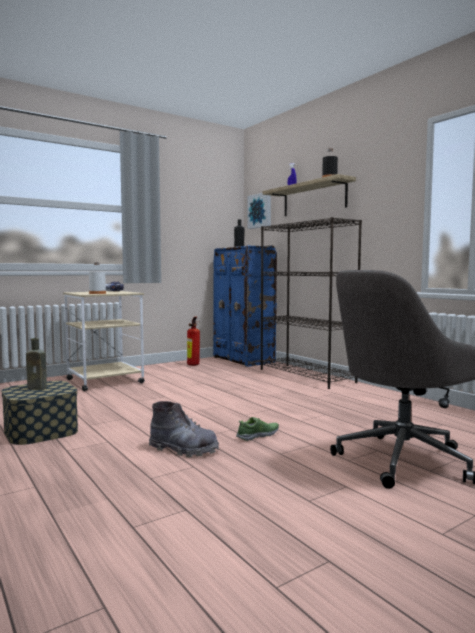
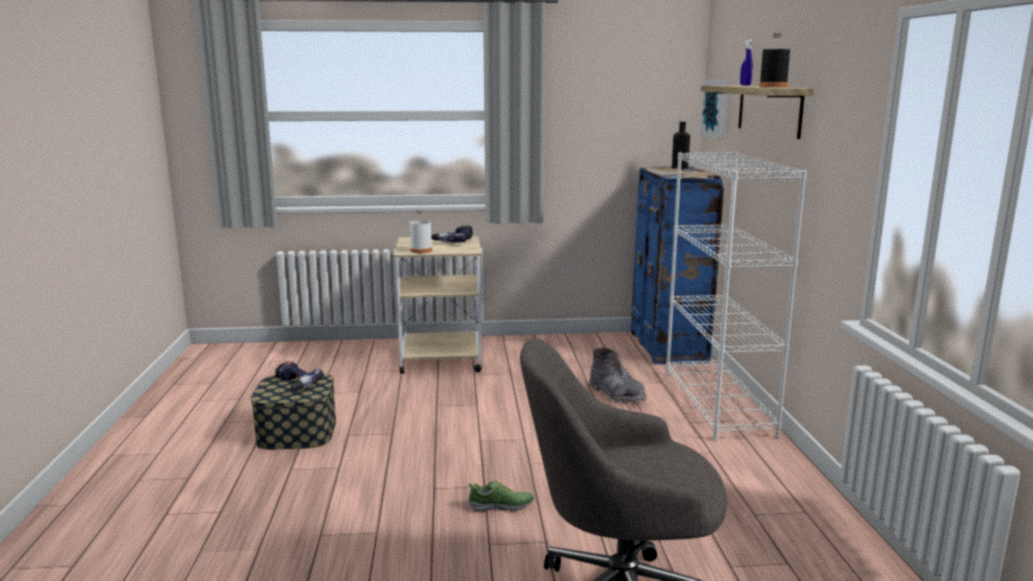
camera: 30 degrees right, 10 degrees up
brown bottle [26,338,47,390] -> power drill [275,362,324,391]
grey boot [149,401,219,457] -> grey boot moved to [589,348,646,404]
fire extinguisher [187,316,200,366] -> none
black bookcase [260,217,362,389] -> white bookcase [666,152,807,441]

